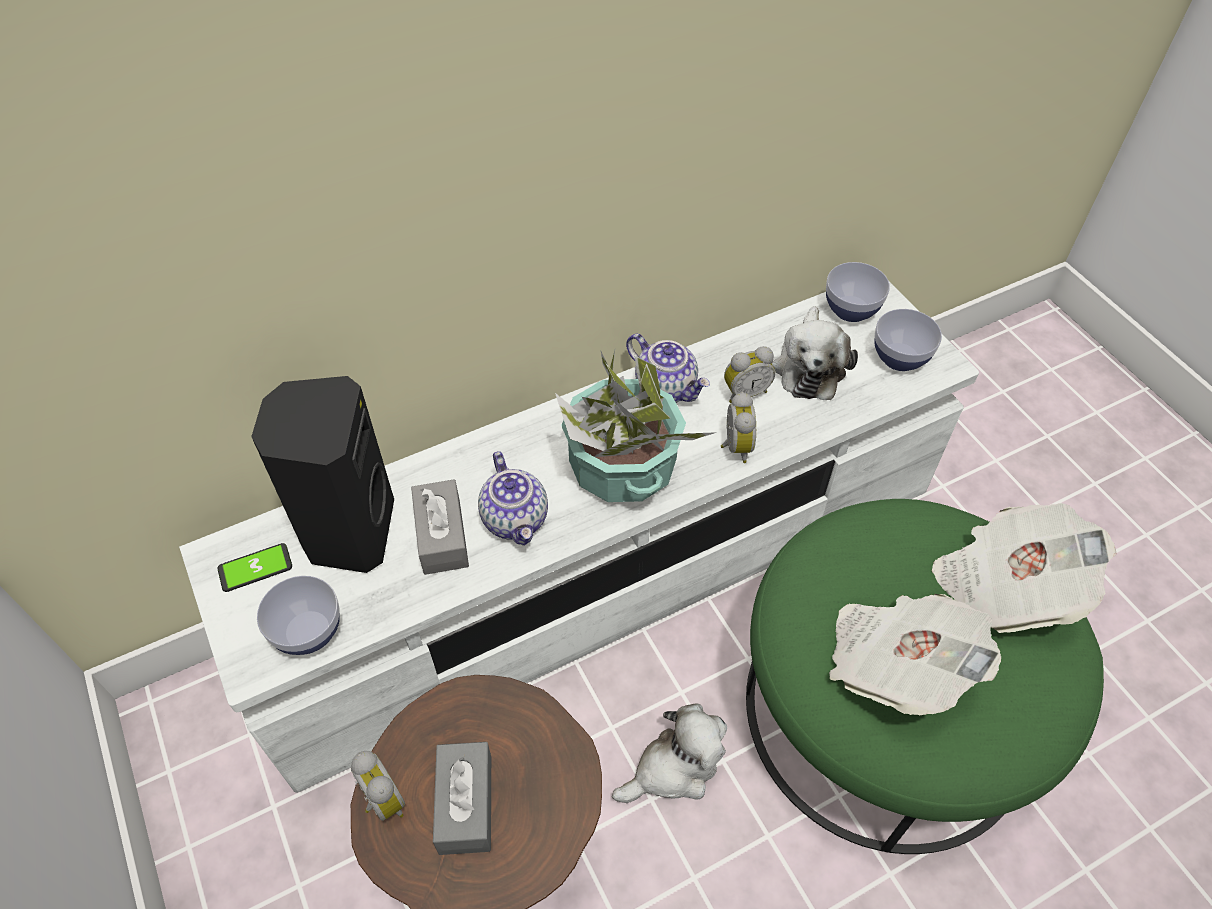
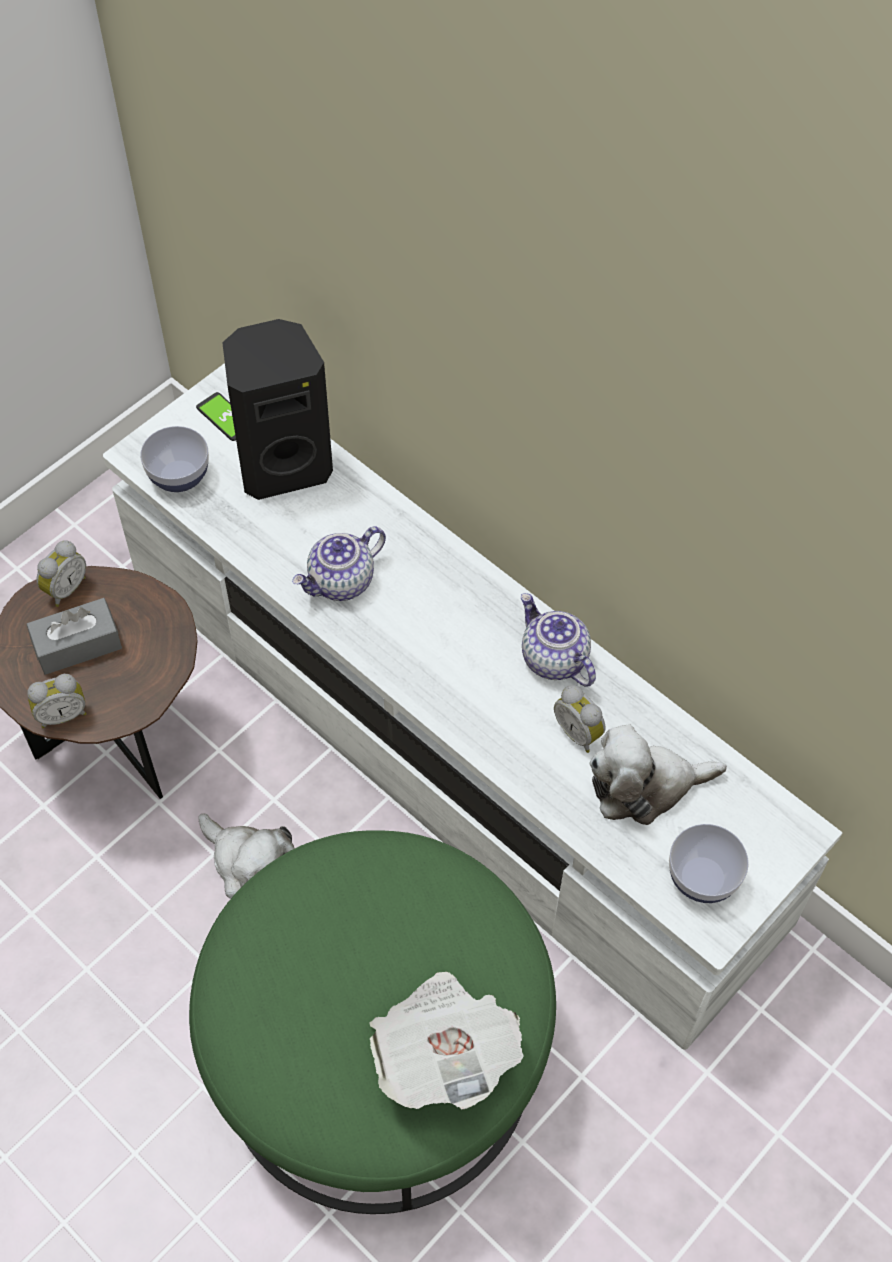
camera: 70 degrees right, 5 degrees up
grey tissue box [411,479,469,575] -> none
potted plant [555,351,717,502] -> none
teapot [626,334,710,403] -> teapot turned 120 degrees clockwise [521,593,596,687]
alarm clock [720,392,756,463] -> alarm clock moved to [27,674,87,729]
bowl [826,262,890,322] -> none
newspaper [829,594,1001,715] -> none

